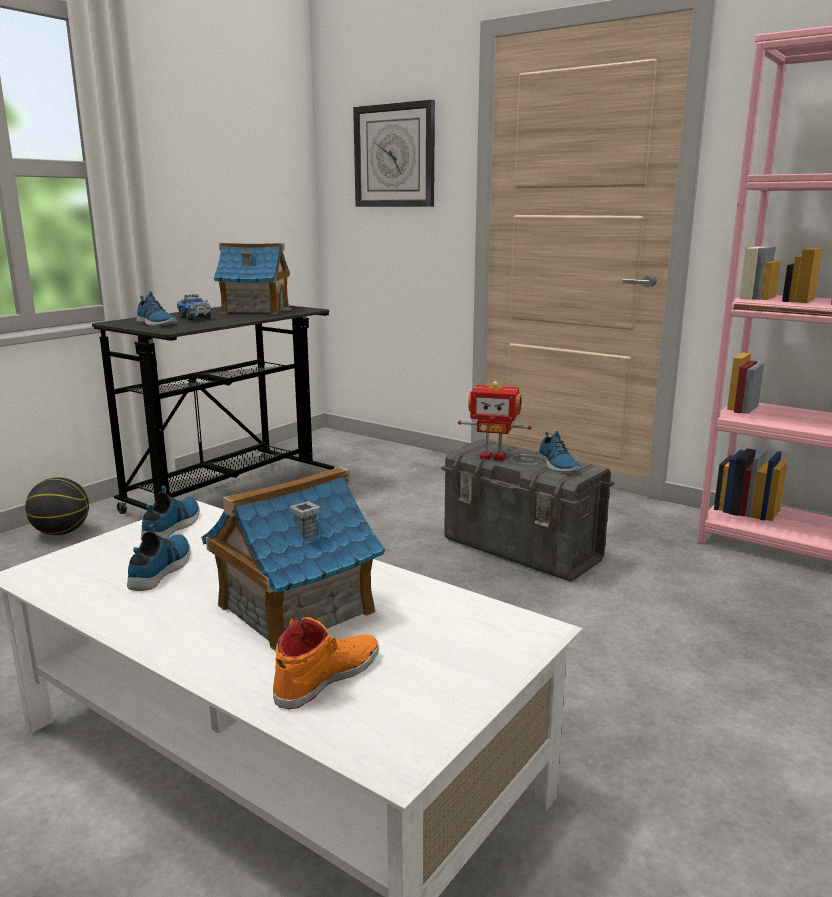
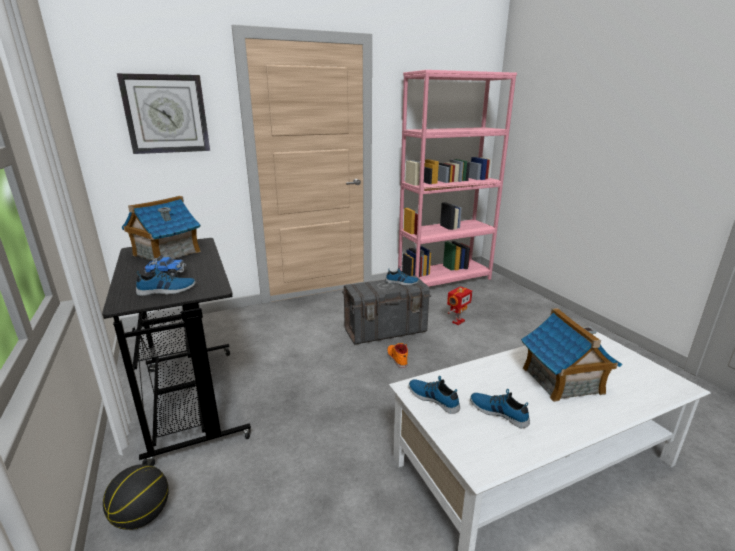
camera: 60 degrees left, 5 degrees up
orange shoe [273,617,379,709] -> orange shoe moved to [387,343,408,368]
toy robot [458,381,532,461] -> toy robot moved to [447,286,472,325]

